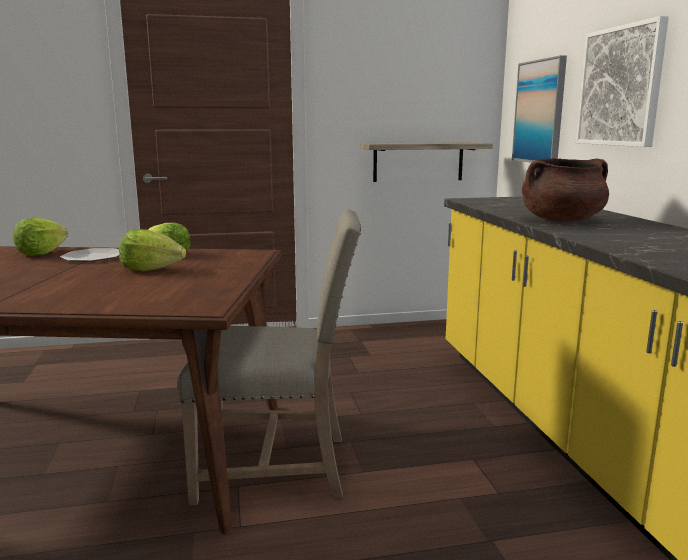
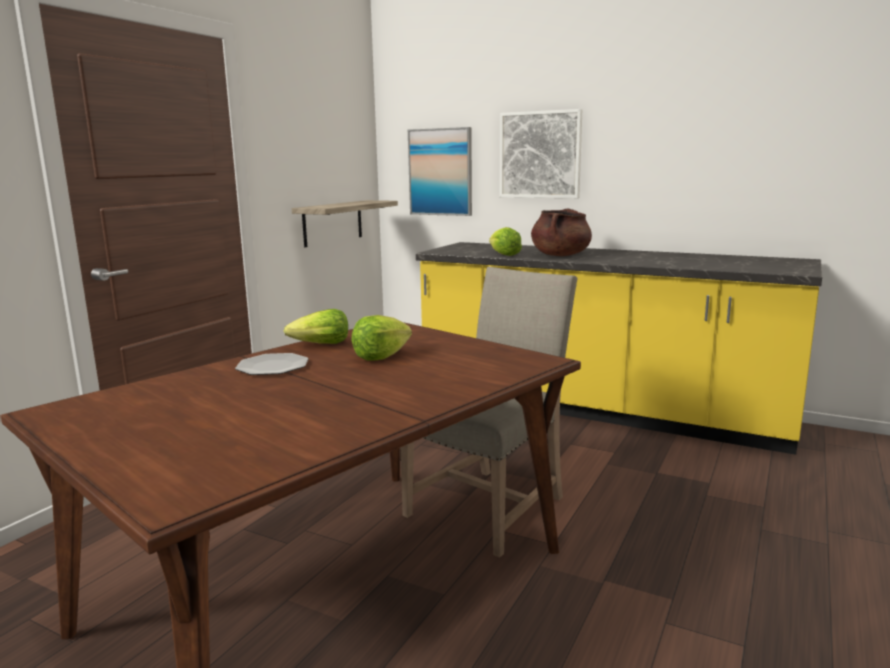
camera: 50 degrees left, 0 degrees up
lettuce [13,218,68,256] -> lettuce moved to [489,227,522,256]

